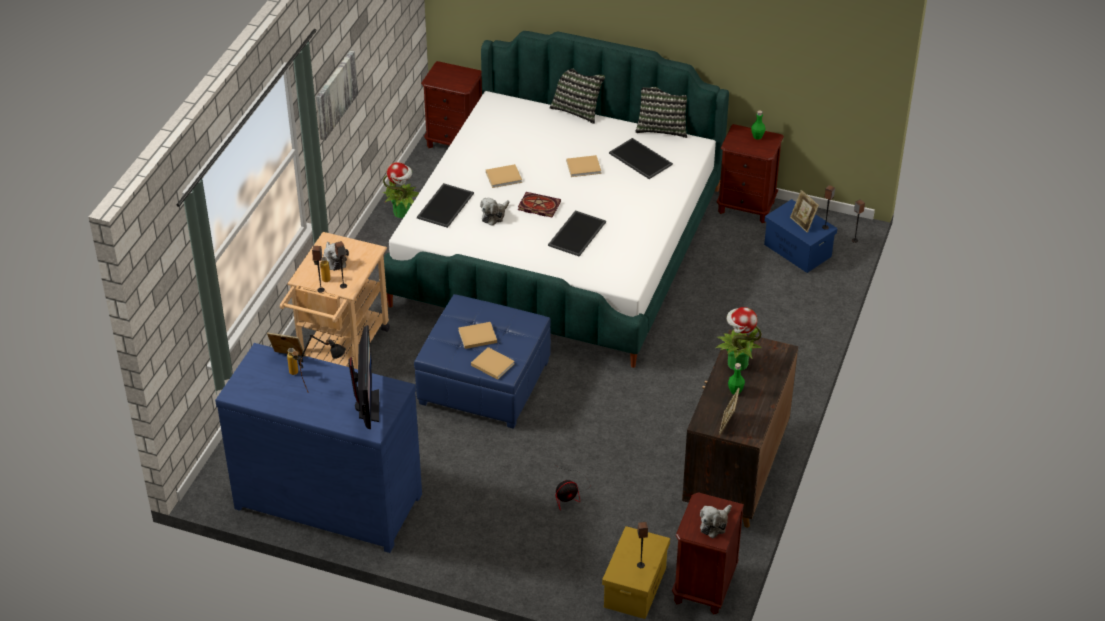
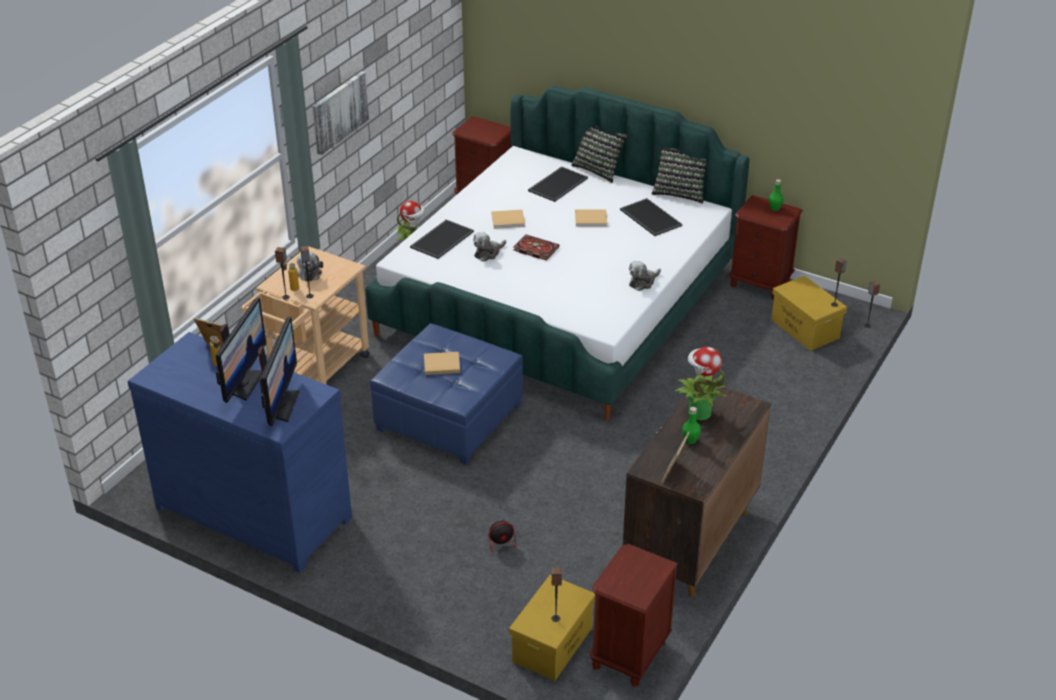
camera: 10 degrees right, 5 degrees down
black table lamp [298,334,346,393] -> monitor [215,297,266,403]
beige book [471,347,515,380] -> none
tray [548,210,606,256] -> tray moved to [528,167,588,202]
plush toy [700,505,732,538] -> plush toy moved to [629,261,661,291]
blue storage box [764,199,837,273] -> yellow storage box [771,276,847,351]
picture frame [790,190,819,233] -> none

